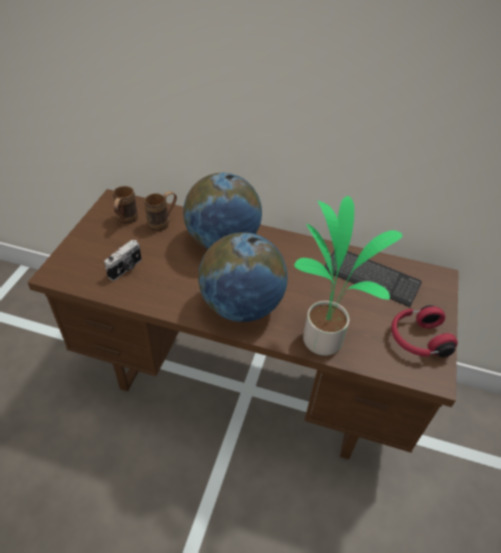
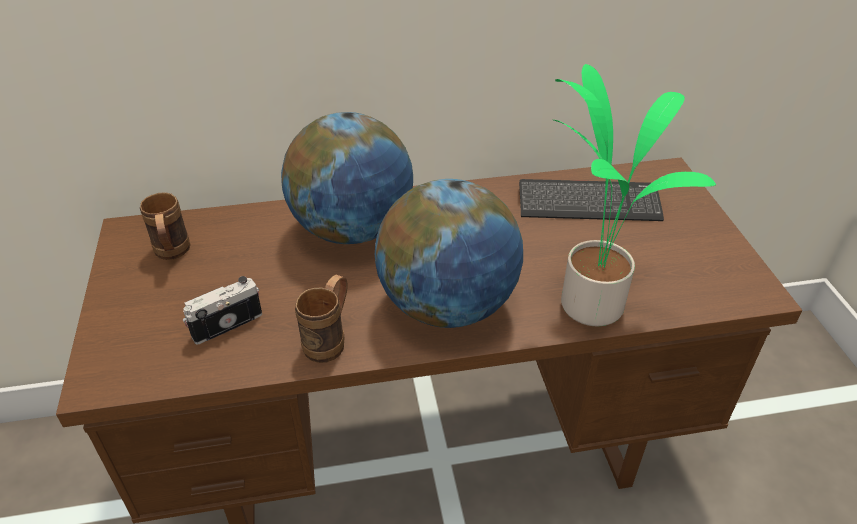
camera: 25 degrees left, 5 degrees down
camera [104,240,142,281] -> camera turned 135 degrees counterclockwise [183,276,262,345]
brown mug [144,191,177,231] -> brown mug moved to [295,275,348,363]
red headphones [391,305,458,357] -> none

